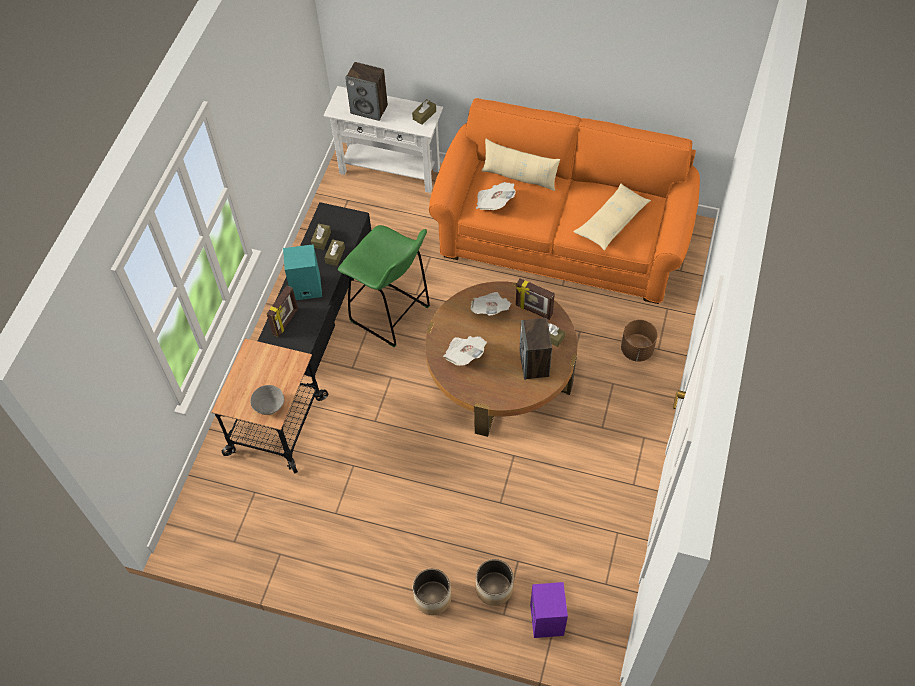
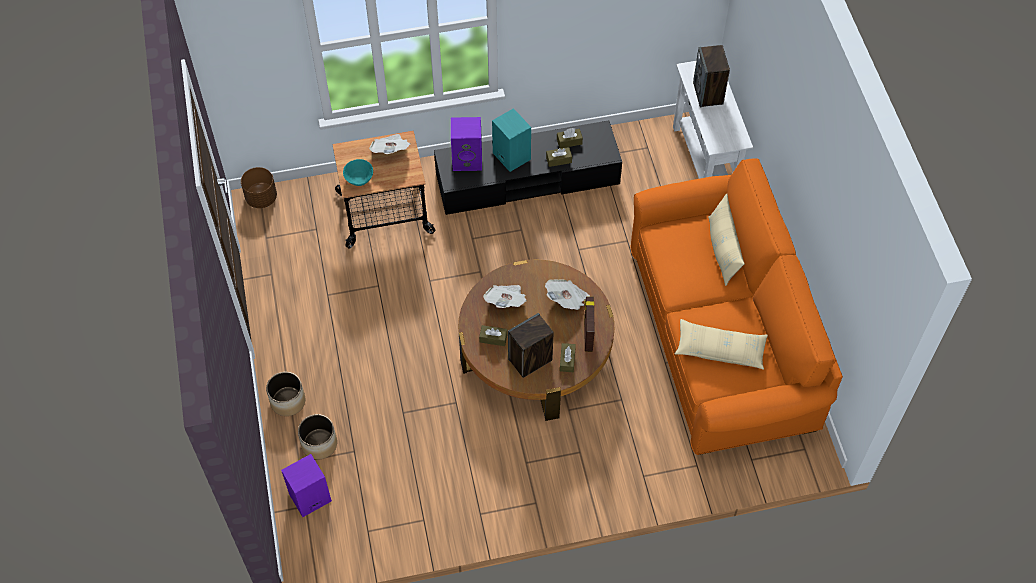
camera: 60 degrees right, 0 degrees up
grey bowl [250,385,284,415] -> turquoise bowl [343,159,373,186]
picture frame [267,286,298,337] -> purple speaker [451,117,482,171]
green stool [338,225,430,347] -> none
brown tissue box [412,99,436,125] -> brown tissue box moved to [479,325,508,346]
newspaper [476,182,516,210] -> newspaper moved to [369,134,410,154]
brown planter [621,320,657,362] -> brown planter moved to [241,167,277,208]

